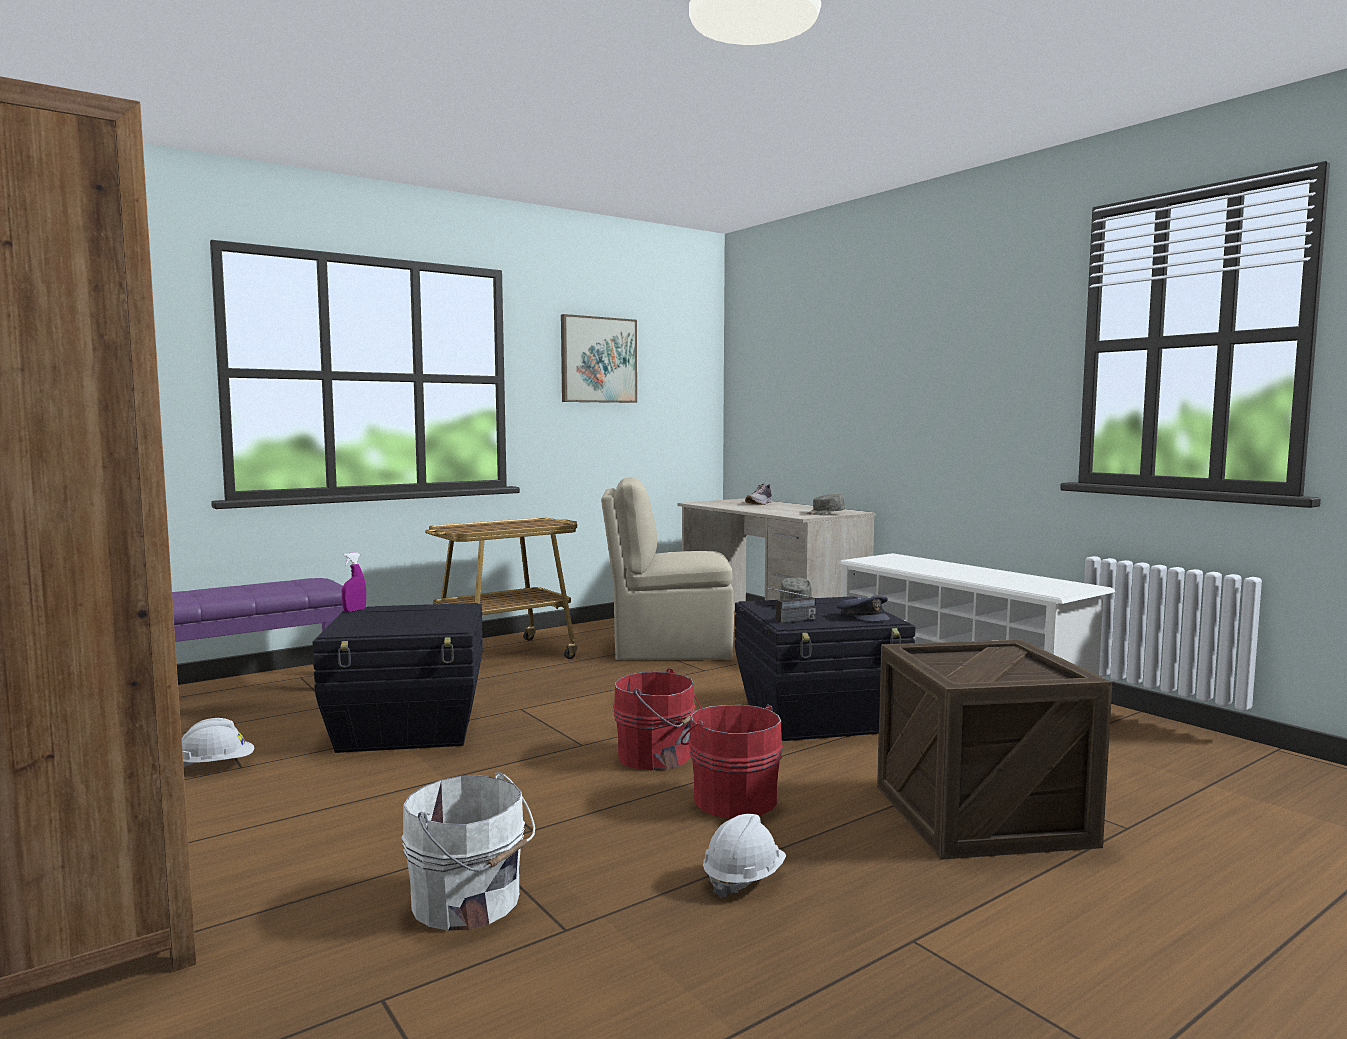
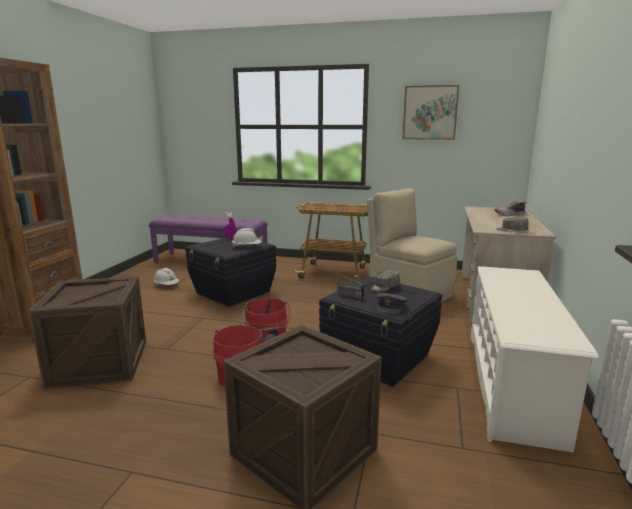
camera: 50 degrees right, 10 degrees up
white bucket [401,772,535,930] -> crate [28,276,146,389]
white hard hat [703,814,786,898] -> white hard hat moved to [231,228,261,248]

